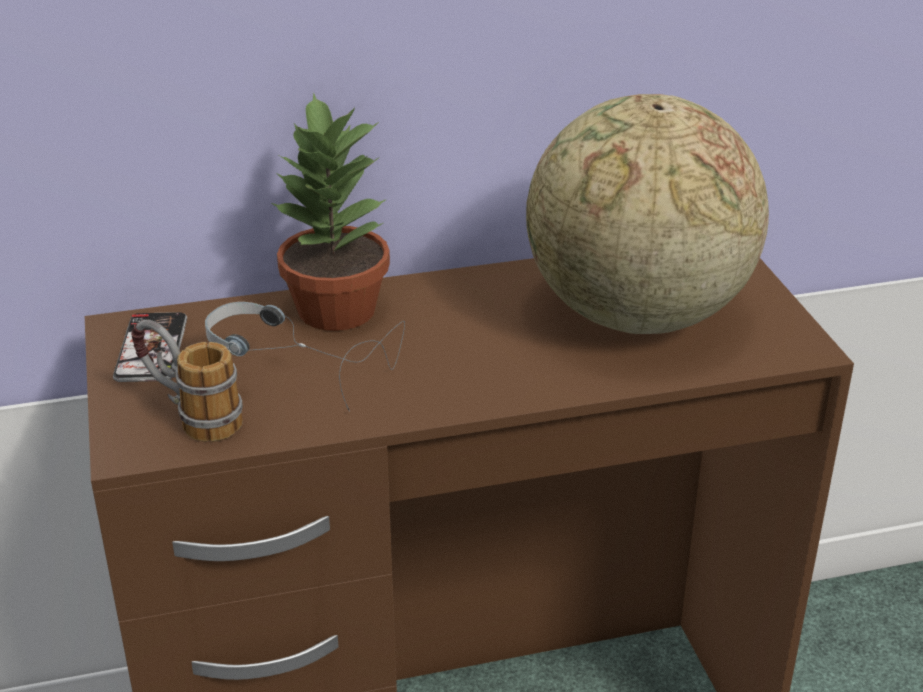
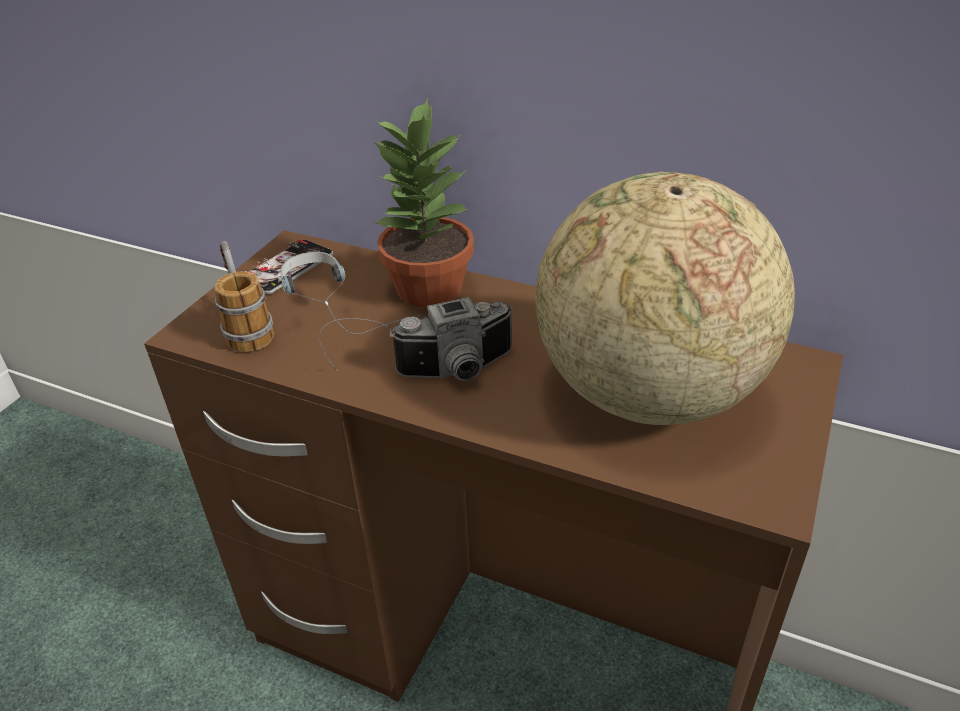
camera: 40 degrees right, 5 degrees up
none -> camera [389,297,513,381]

